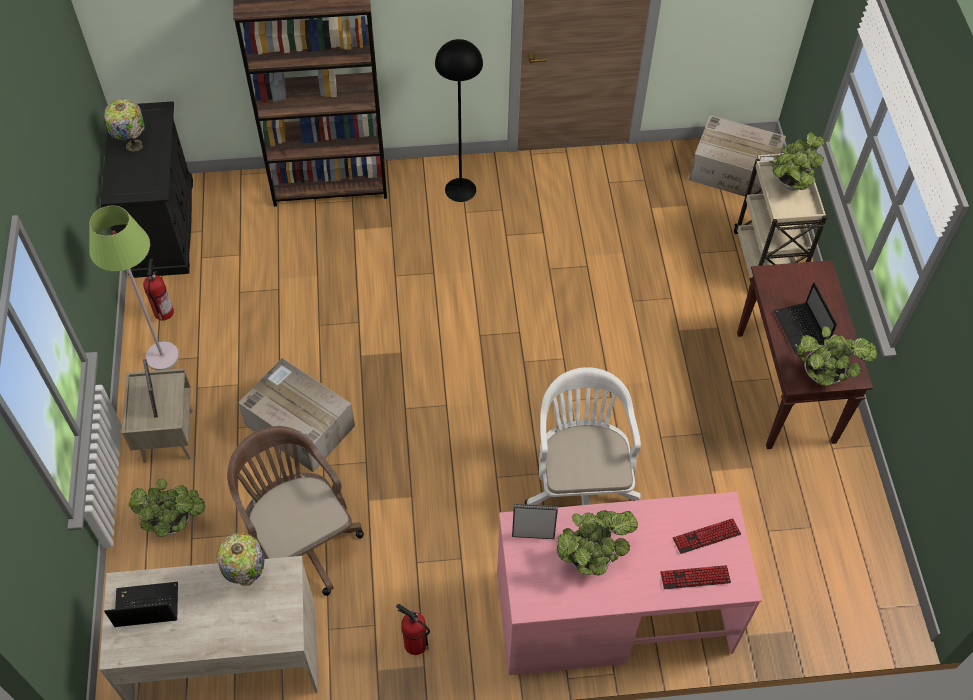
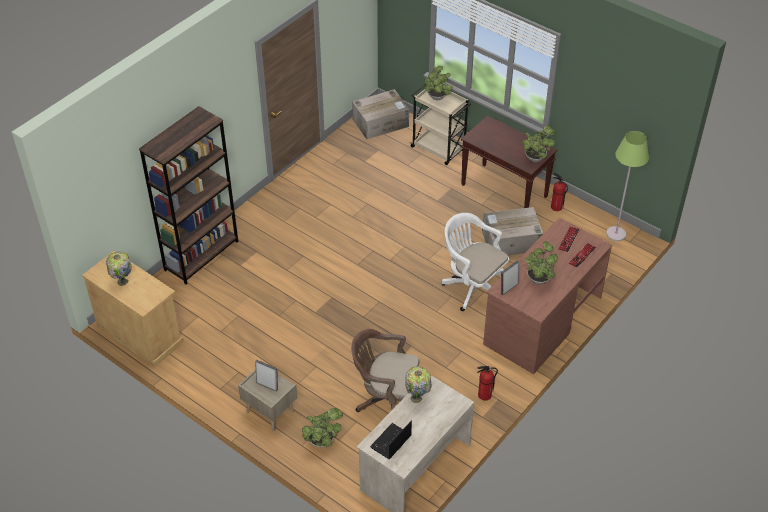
camera: 45 degrees left, 10 degrees down
green floor lamp [89,206,179,370] -> green floor lamp moved to [606,131,649,241]
black cabinet [101,101,193,278] -> beige cabinet [82,251,183,368]
fire extinguisher [143,259,174,320] -> fire extinguisher moved to [551,173,568,211]
cardboard box [238,358,355,472] -> cardboard box moved to [482,207,543,255]
black floor lamp [435,39,483,202] -> none
pink desk [497,492,763,675] -> brown desk [483,218,612,374]
laptop [774,282,837,354] -> none

